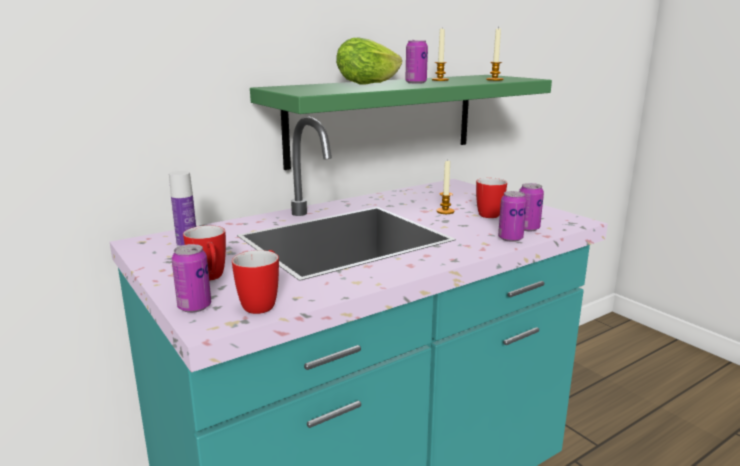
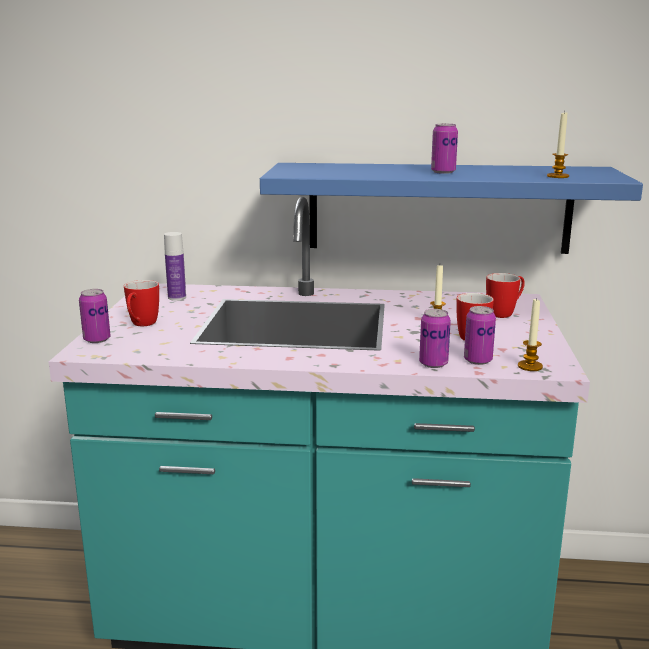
camera: 40 degrees right, 0 degrees up
mug [232,250,279,314] -> mug moved to [486,273,525,318]
green shelf [250,75,552,170] -> blue shelf [260,163,643,254]
lettuce [336,38,402,85] -> none
candle [432,28,449,81] -> candle moved to [518,299,543,371]

